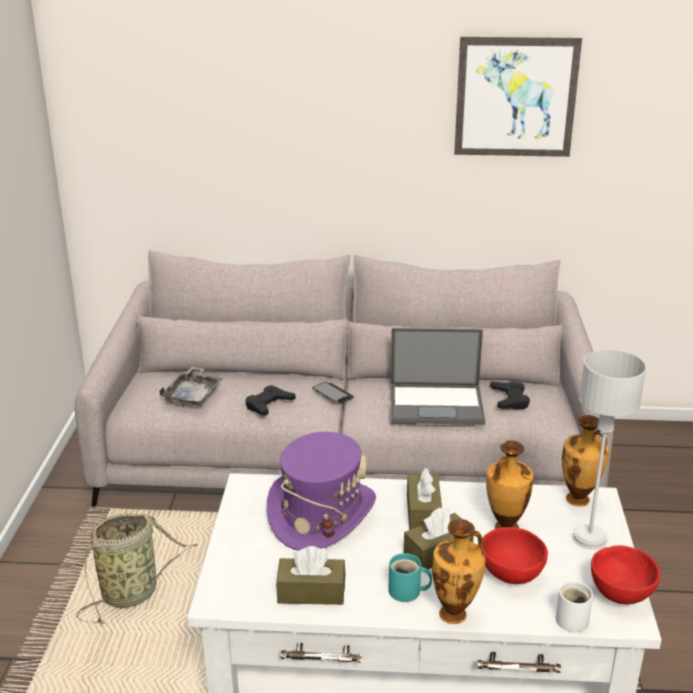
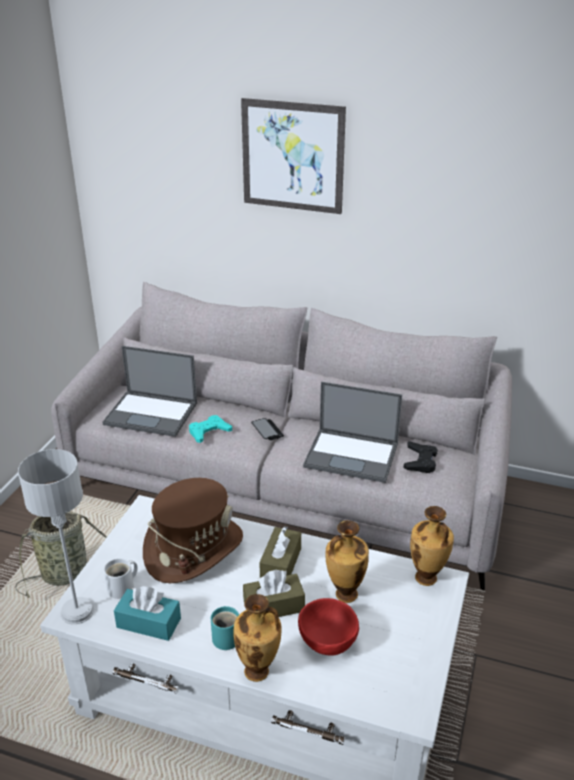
camera: 15 degrees right, 5 degrees up
grey tray [159,366,223,406] -> laptop [102,346,197,437]
black game controller [245,385,296,416] -> turquoise game controller [189,415,232,443]
purple hat [267,432,376,551] -> brown hat [143,478,243,583]
brown tissue box [276,546,346,605] -> turquoise tissue box [114,586,181,641]
picture [454,37,582,157] -> picture moved to [241,98,346,214]
white mug [556,581,593,632] -> white mug moved to [104,558,138,599]
grey table lamp [572,350,646,550] -> grey table lamp moved to [18,449,94,624]
red bowl [591,545,661,604] -> none

